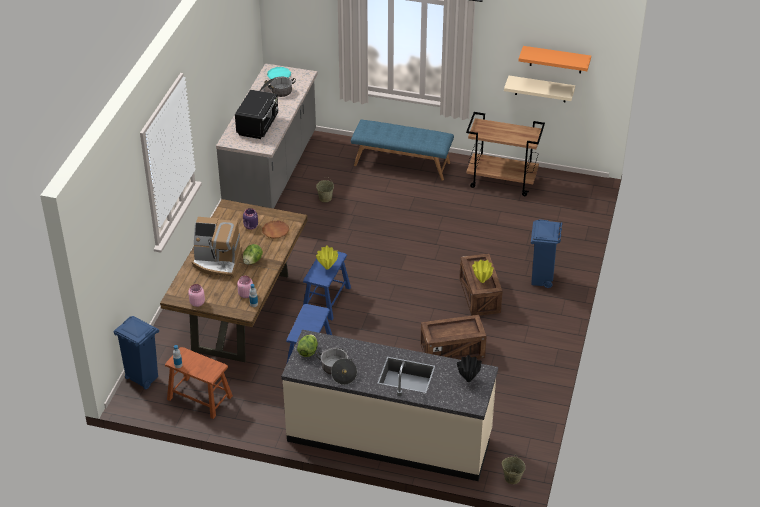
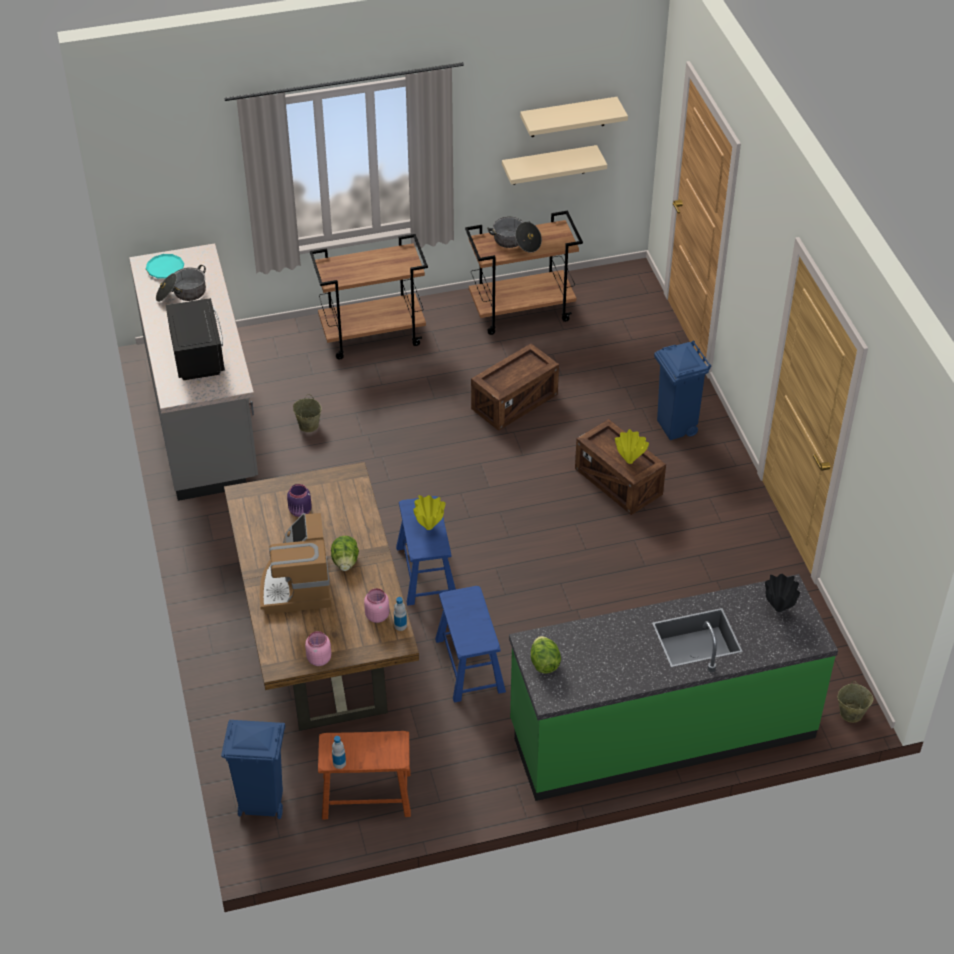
camera: 30 degrees left, 5 degrees up
coffee machine [192,217,242,278] -> coffee machine turned 105 degrees clockwise [260,513,331,614]
brown plate [262,221,289,239] -> none
beige counter [281,330,498,481] -> green counter [509,574,838,801]
cooking pot [316,348,357,385] -> cooking pot moved to [487,217,542,253]
blue bench [351,120,454,181] -> brown cart [310,234,428,360]
crate [420,315,487,360] -> crate moved to [471,343,559,431]
orange shelf [518,46,591,73] -> beige shelf [520,97,628,137]

